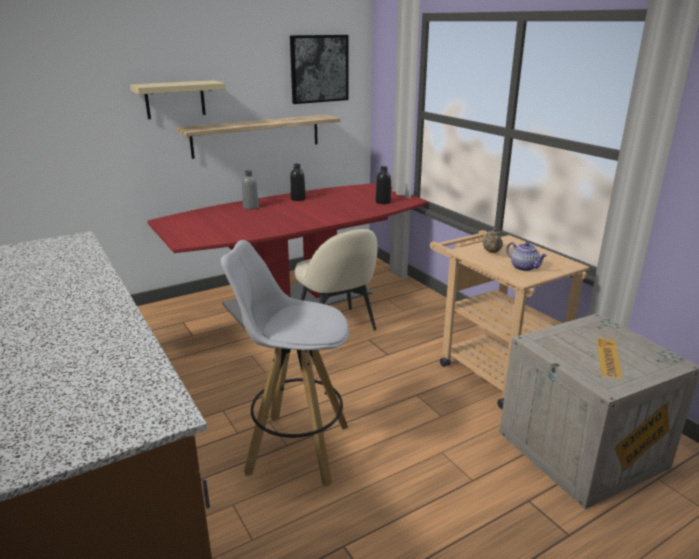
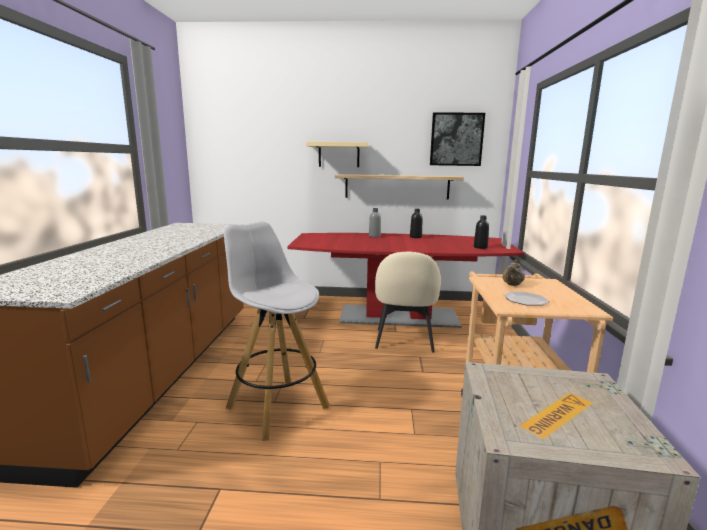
camera: 35 degrees right, 10 degrees down
teapot [506,242,547,271] -> plate [504,292,549,306]

